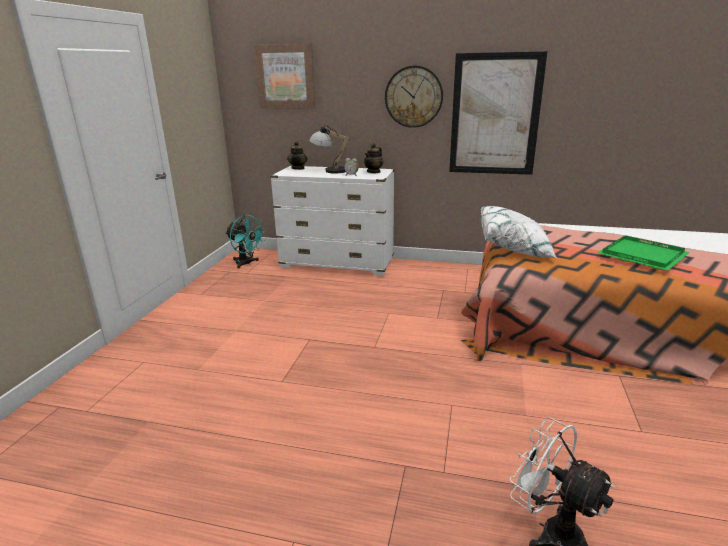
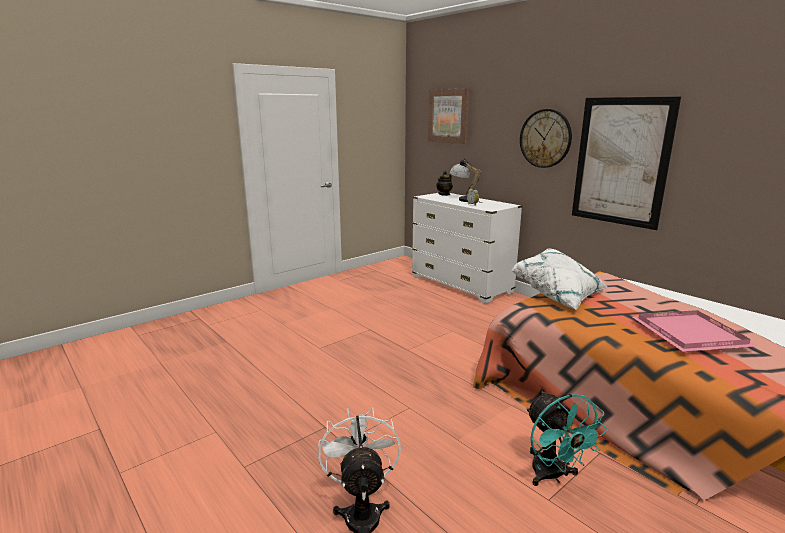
camera: 35 degrees right, 5 degrees down
turquoise fan [225,215,266,269] -> turquoise fan moved to [526,392,608,486]
teapot [364,143,383,173] -> none
green tray [597,235,690,270] -> pink tray [633,310,757,352]

